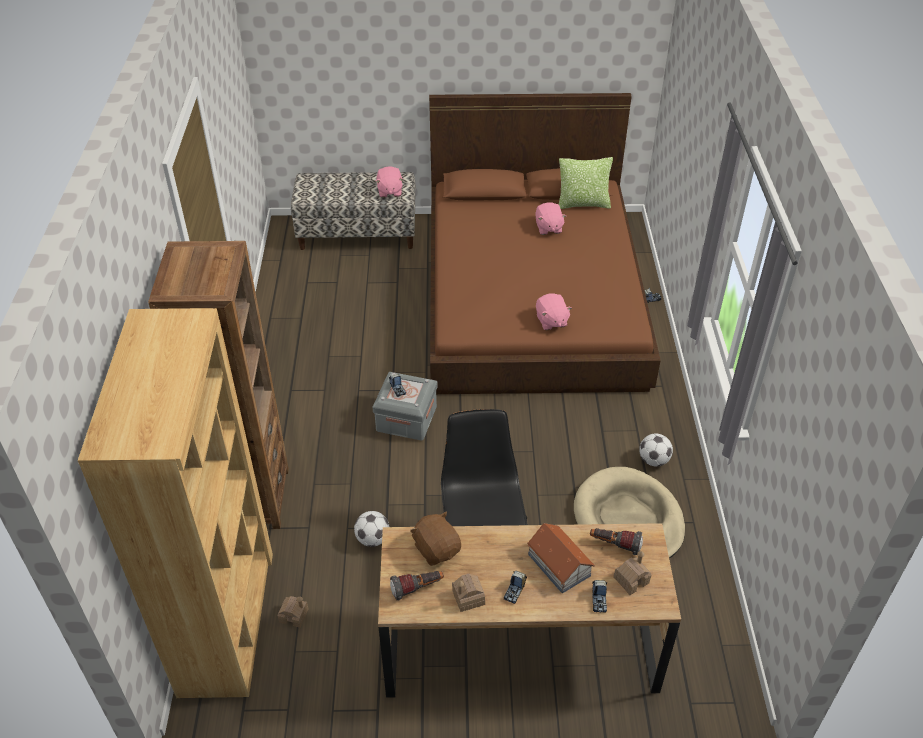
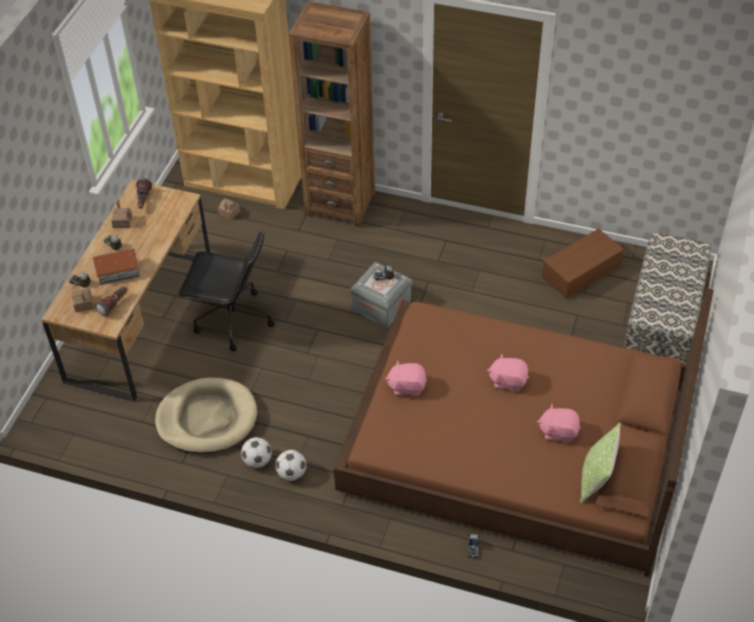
camera: 110 degrees right, 5 degrees up
football [354,511,390,547] -> football moved to [275,450,306,481]
pink plush toy [376,166,404,198] -> pink plush toy moved to [487,353,529,392]
brown plush toy [410,512,461,566] -> none
none -> brown storage box [542,228,624,299]

